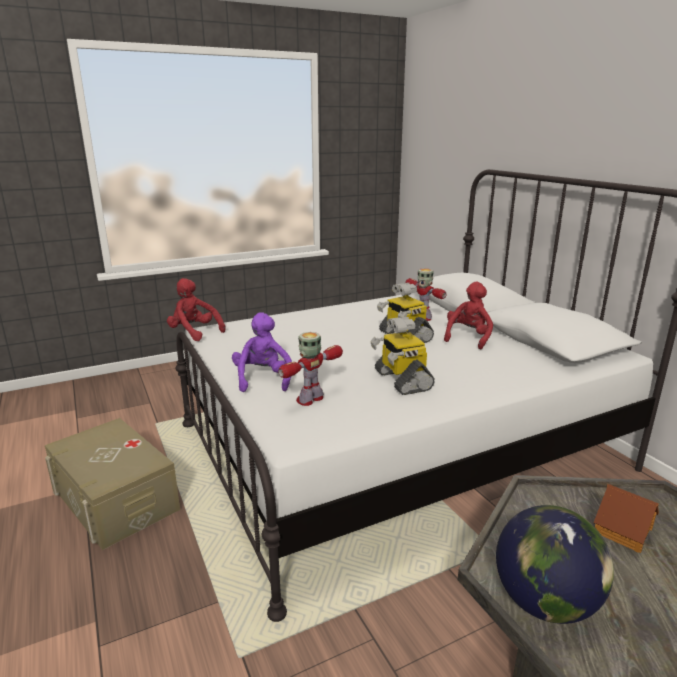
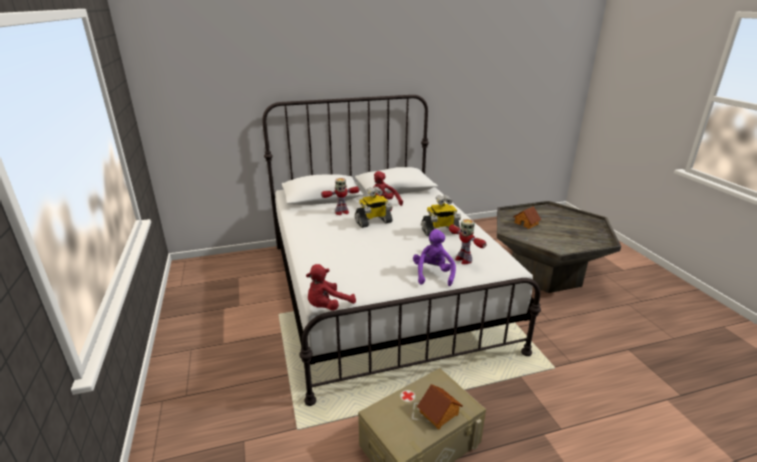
camera: 80 degrees left, 5 degrees up
purple plush toy [232,312,292,392] -> purple plush toy turned 90 degrees clockwise [413,229,456,286]
globe [496,505,614,624] -> none
none -> toy house [417,384,463,429]

